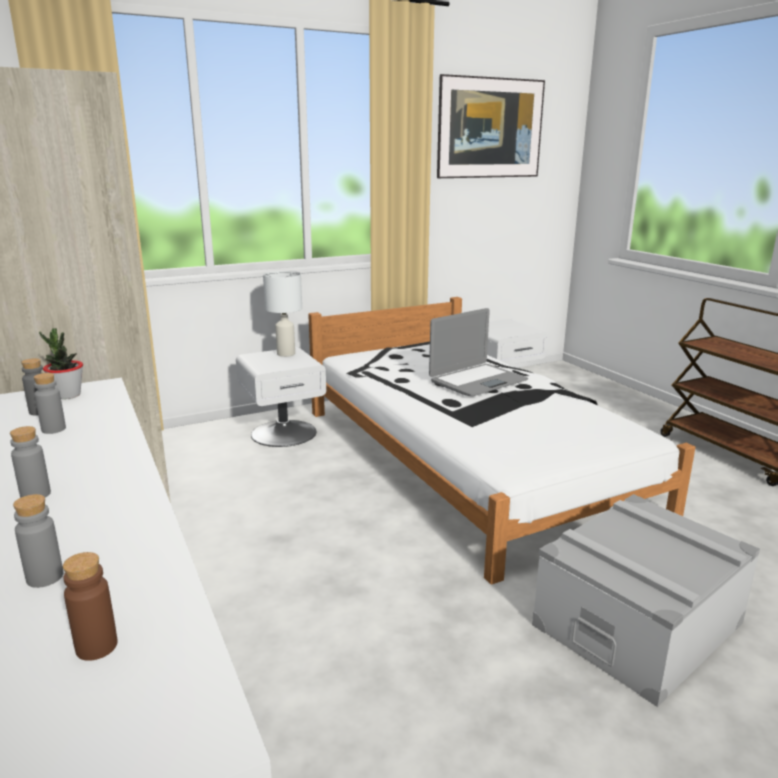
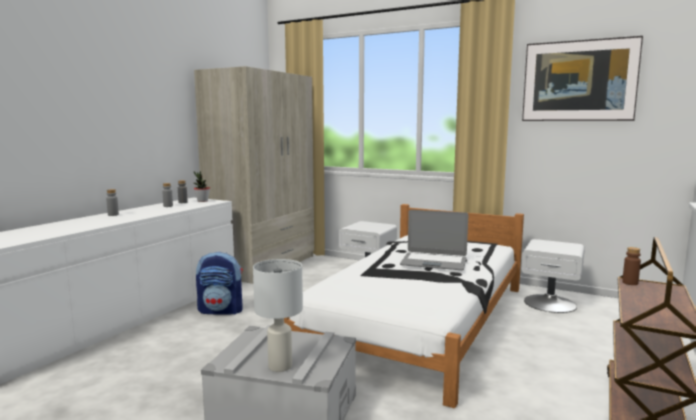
camera: 55 degrees right, 10 degrees down
grey bottle [13,494,63,588] -> none
brown bottle [63,552,118,661] -> brown bottle moved to [622,247,641,285]
white table lamp [263,271,302,357] -> white table lamp moved to [253,259,303,372]
none -> backpack [196,252,243,315]

